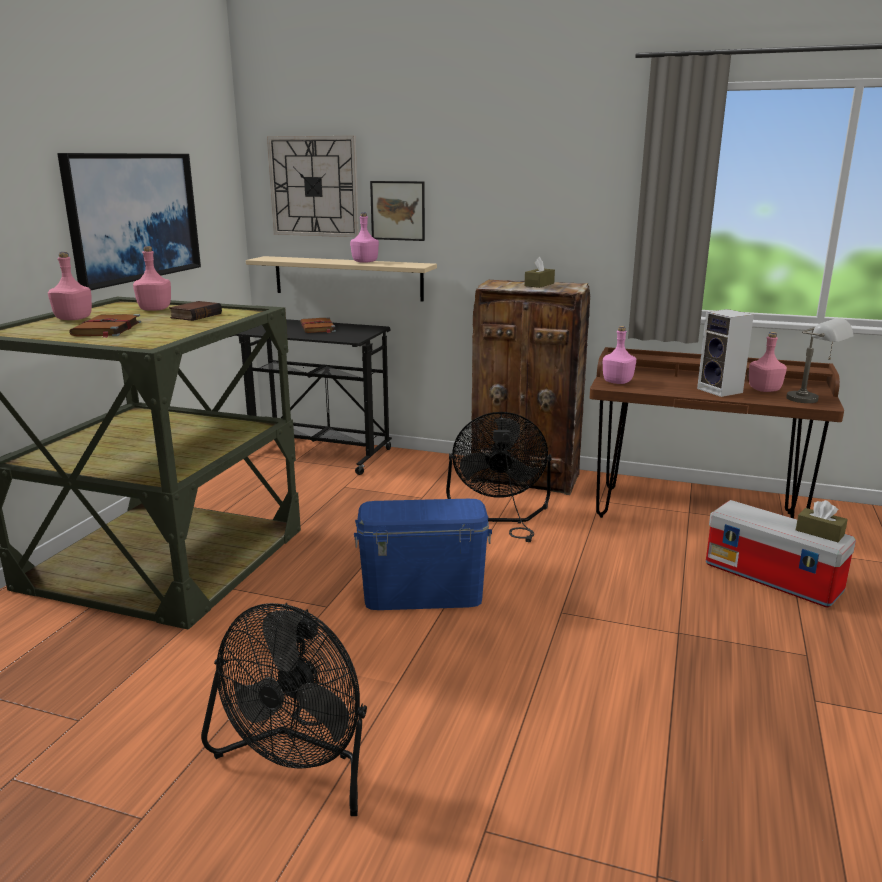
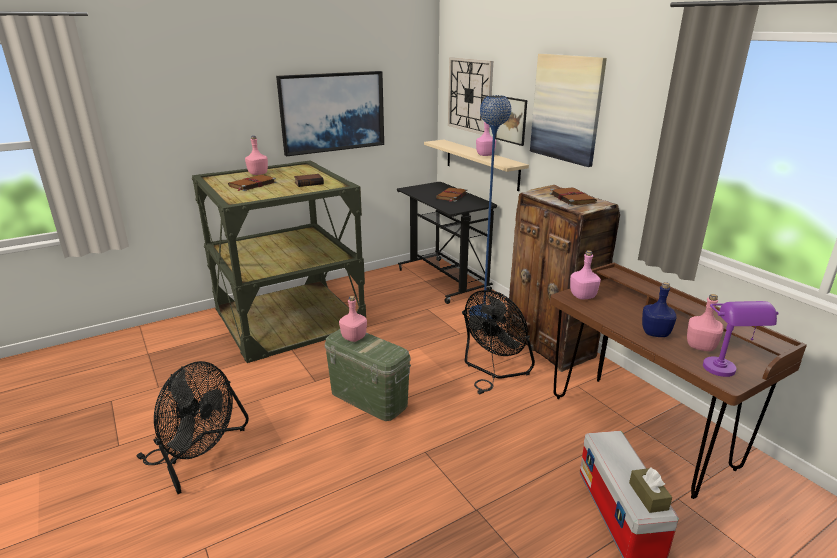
camera: 40 degrees right, 5 degrees up
pink bottle [133,246,171,311] -> pink bottle moved to [339,296,367,342]
black fan [201,603,367,816] -> black fan turned 135 degrees counterclockwise [137,361,249,494]
blue storage box [354,499,492,610] -> green storage box [325,329,411,421]
brown tissue box [524,257,555,288] -> brown book [550,187,597,206]
speaker [697,309,754,397] -> blue bottle [642,282,677,337]
grey table lamp [786,318,853,403] -> purple table lamp [703,301,779,377]
none -> blue floor lamp [469,95,511,319]
none -> picture [530,54,607,167]

